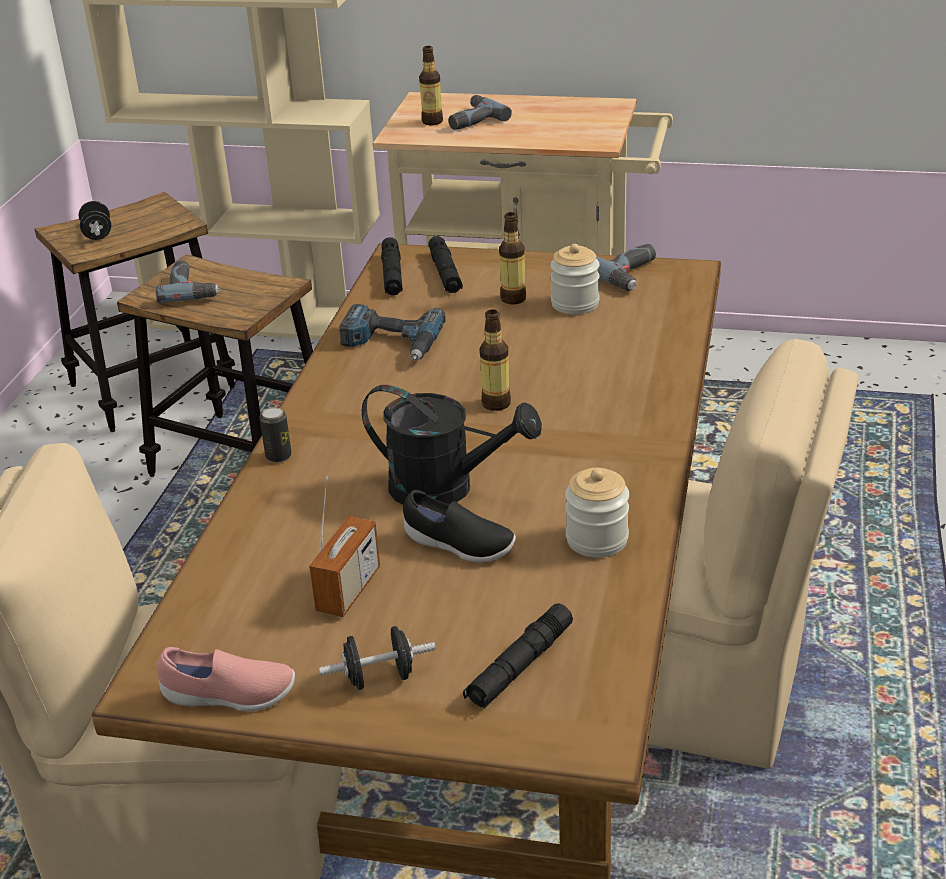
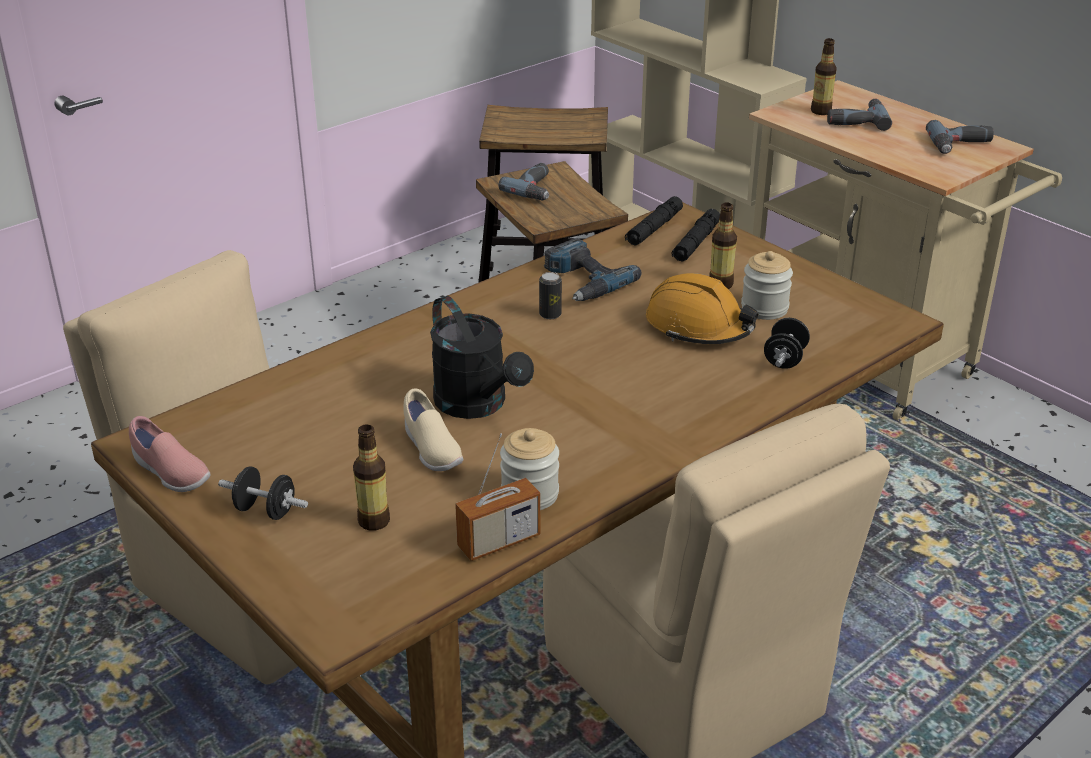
camera: 35 degrees right, 0 degrees up
black dumbbell [79,201,112,240] -> black dumbbell moved to [764,318,810,369]
can [259,407,292,463] -> can moved to [539,272,562,319]
radio [309,476,380,617] -> radio moved to [455,433,540,561]
black shoe [403,490,516,562] -> beige shoe [403,388,463,471]
black flashlight [463,603,573,709] -> none
bottle [479,309,511,411] -> bottle moved to [353,424,390,530]
power drill [596,244,656,291] -> power drill moved to [926,120,994,154]
none -> orange hard hat [646,273,758,344]

